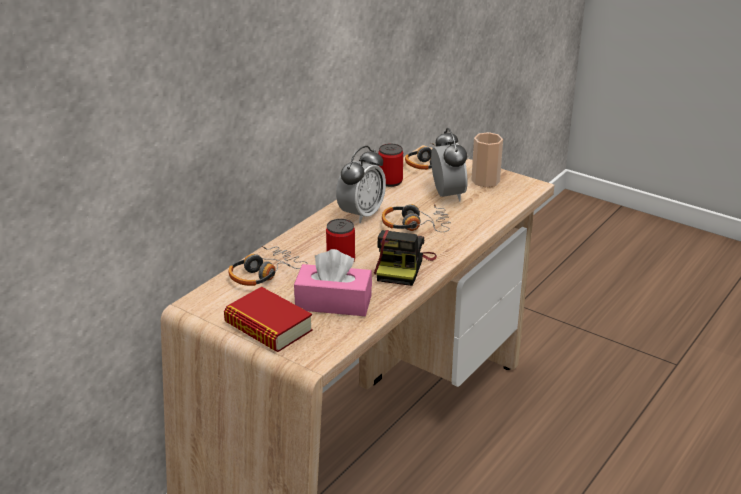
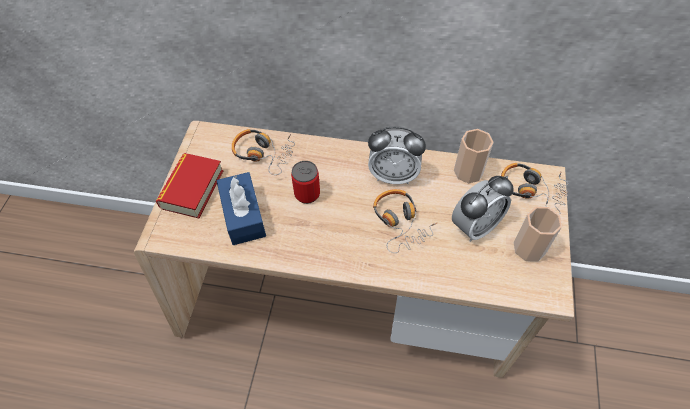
camera: 65 degrees right, 25 degrees up
pink tissue box [294,249,372,316] -> blue tissue box [216,172,266,245]
camera [374,230,437,286] -> none
can [378,144,403,187] -> cup [454,129,494,183]

